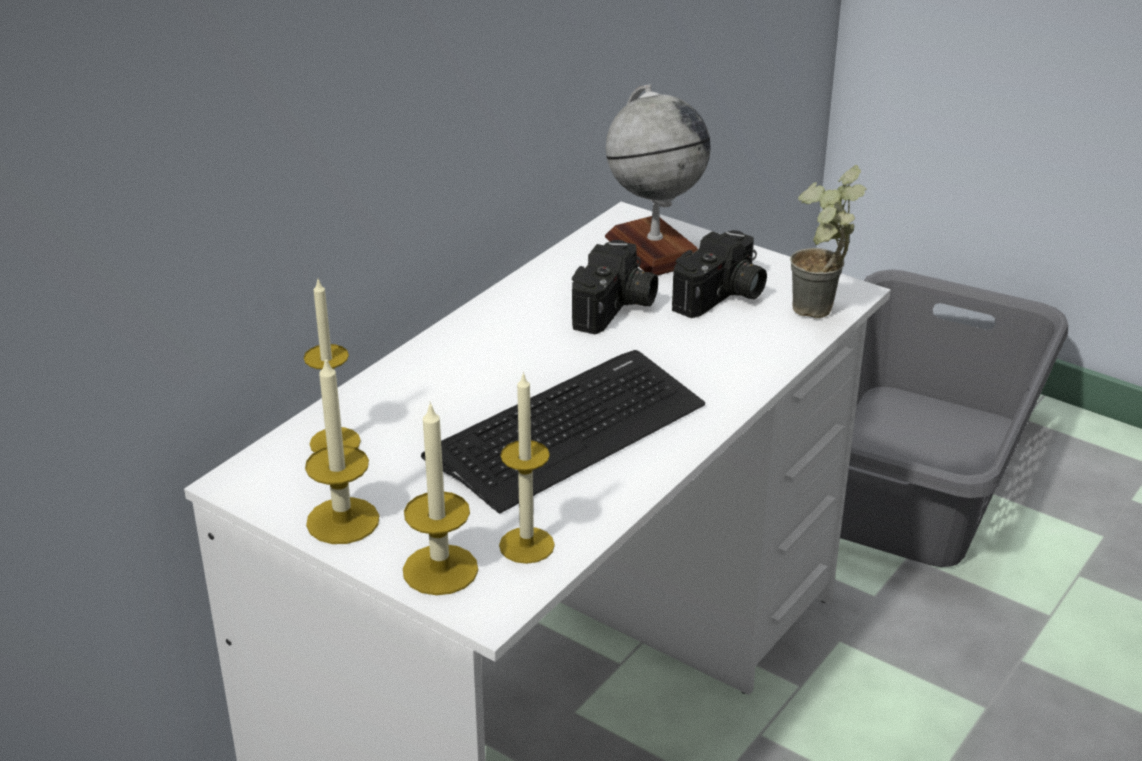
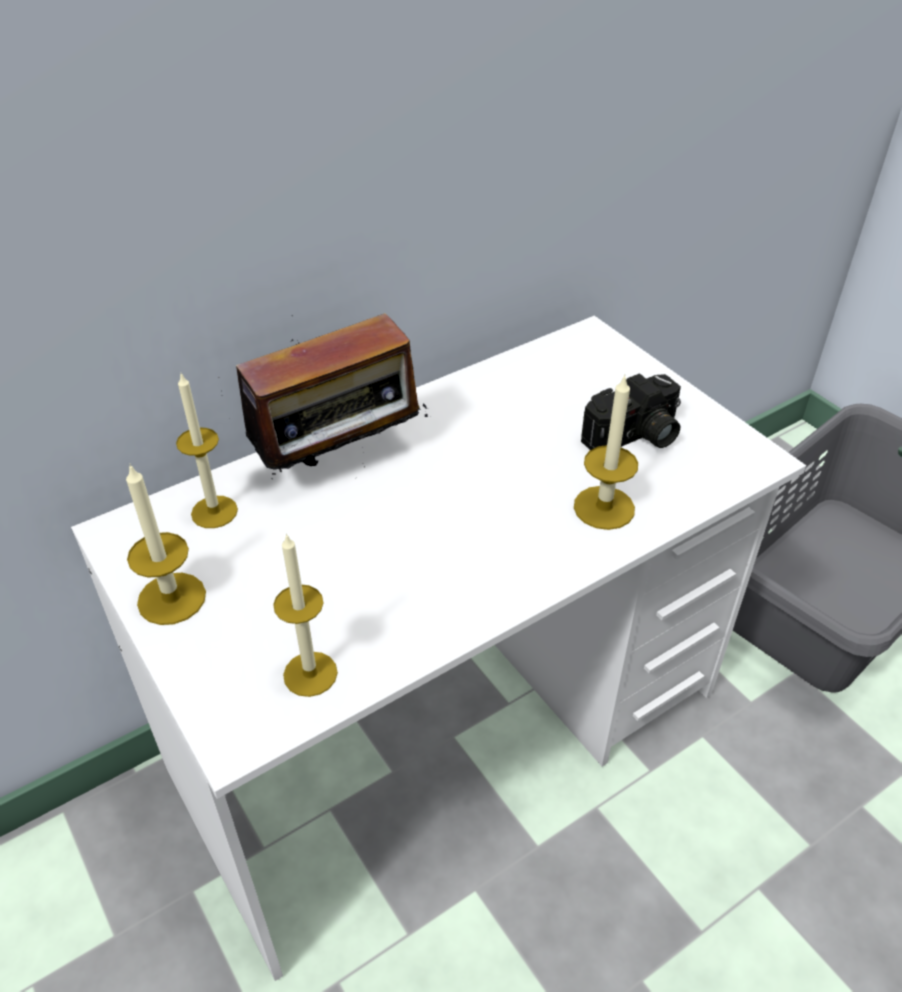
camera: 20 degrees right, 10 degrees up
candle [403,401,478,595] -> candle moved to [574,374,638,530]
keyboard [421,350,705,514] -> none
camera [572,240,658,334] -> none
globe [605,84,711,276] -> none
potted plant [790,165,867,318] -> none
none -> radio [218,313,428,479]

